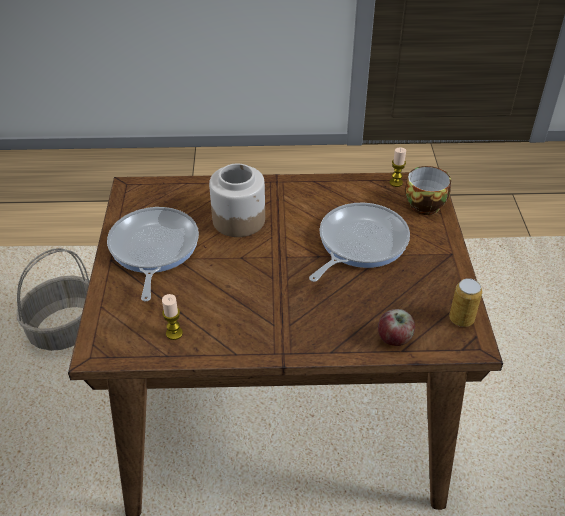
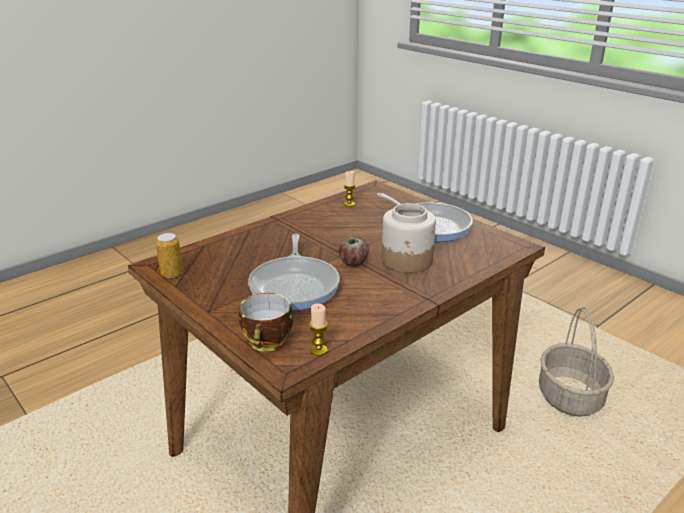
camera: 140 degrees right, 15 degrees down
apple [378,309,415,346] -> apple moved to [339,236,369,267]

